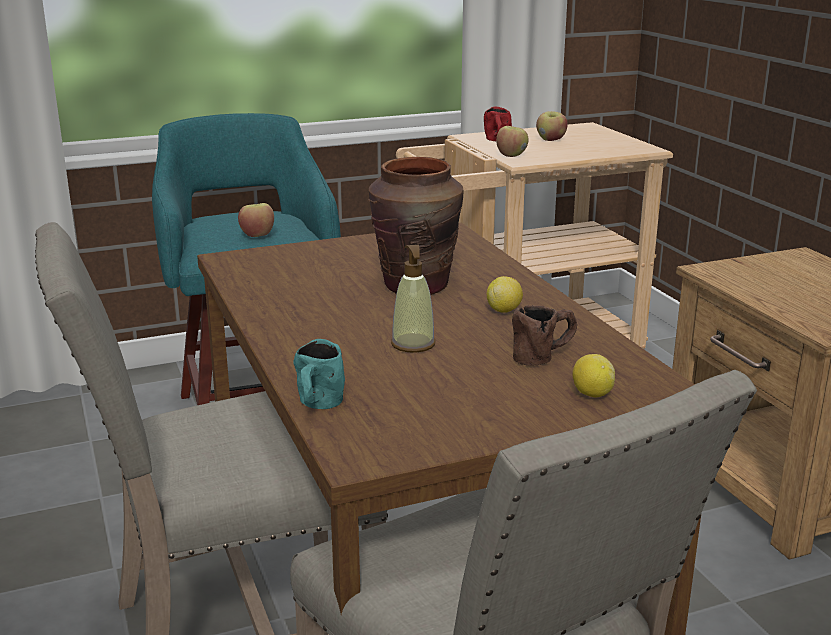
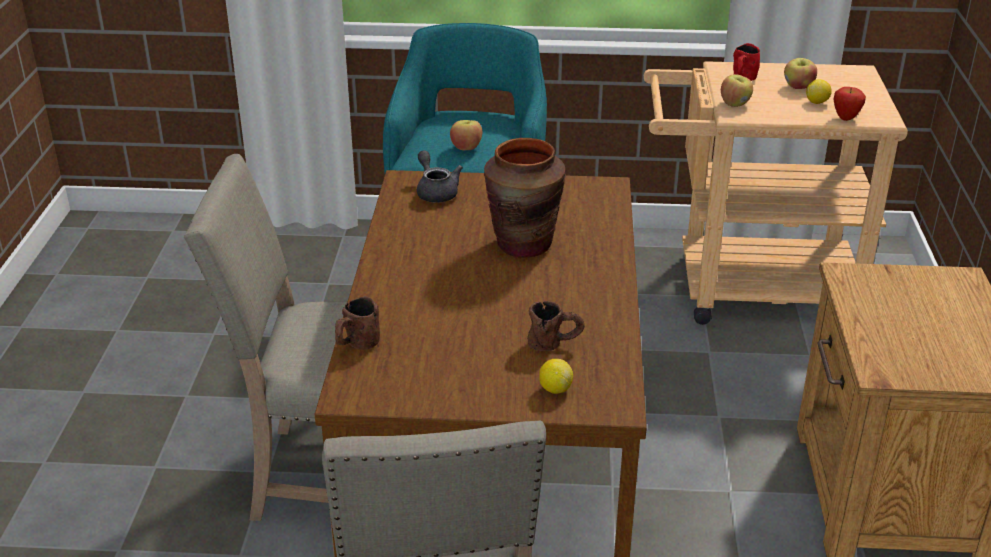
camera: 25 degrees right, 10 degrees up
turquoise mug [293,339,345,409] -> brown mug [335,296,380,350]
soap dispenser [391,245,435,353] -> none
lemon [487,276,523,313] -> lemon moved to [806,79,832,104]
none -> grey teapot [417,150,463,202]
none -> apple [834,87,866,121]

